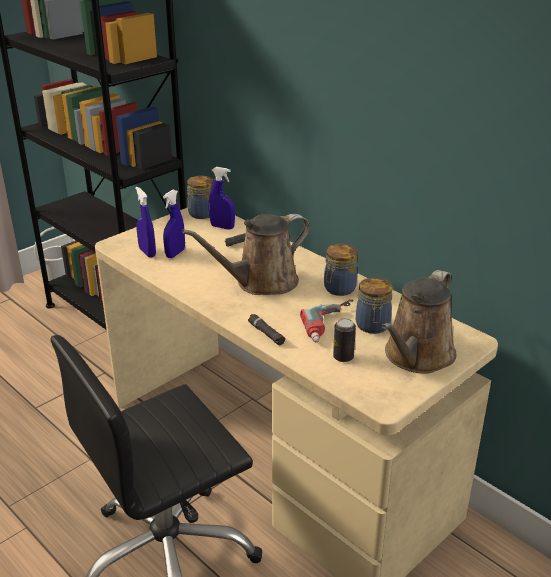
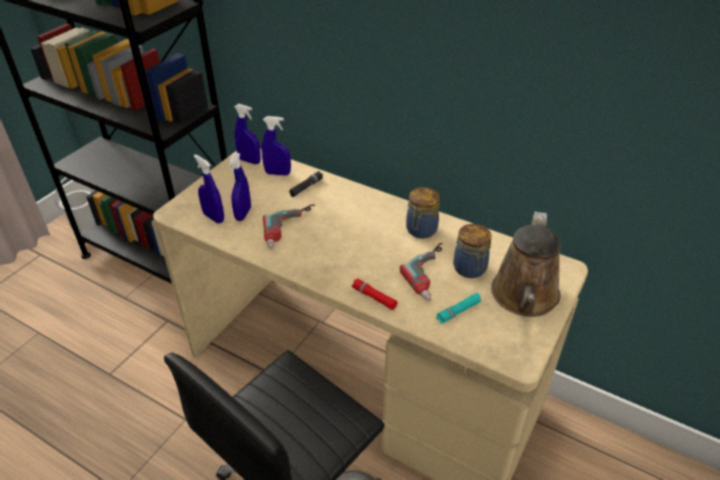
camera: 15 degrees left, 10 degrees up
brown watering can [182,214,310,295] -> none
jar [187,176,213,219] -> blue spray bottle [234,104,261,164]
black flashlight [248,314,285,345] -> red flashlight [352,278,398,310]
can [333,318,356,362] -> turquoise flashlight [436,293,482,324]
none -> power drill [263,204,315,249]

